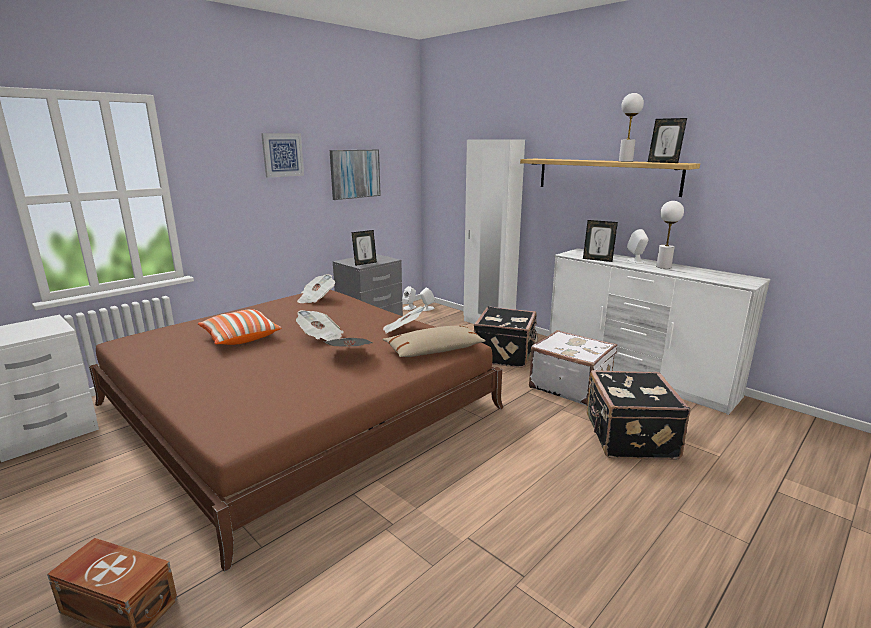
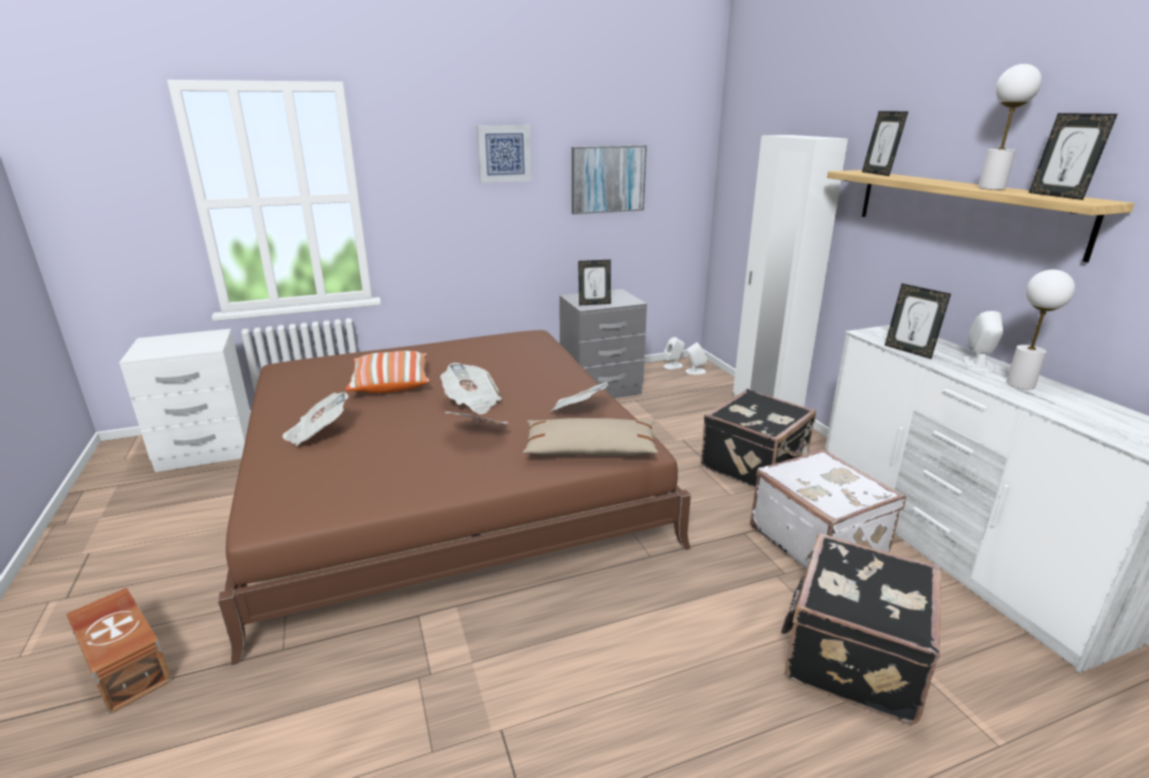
camera: 25 degrees right, 5 degrees up
newspaper [297,274,335,303] -> newspaper moved to [282,392,349,446]
none -> picture frame [862,111,908,176]

